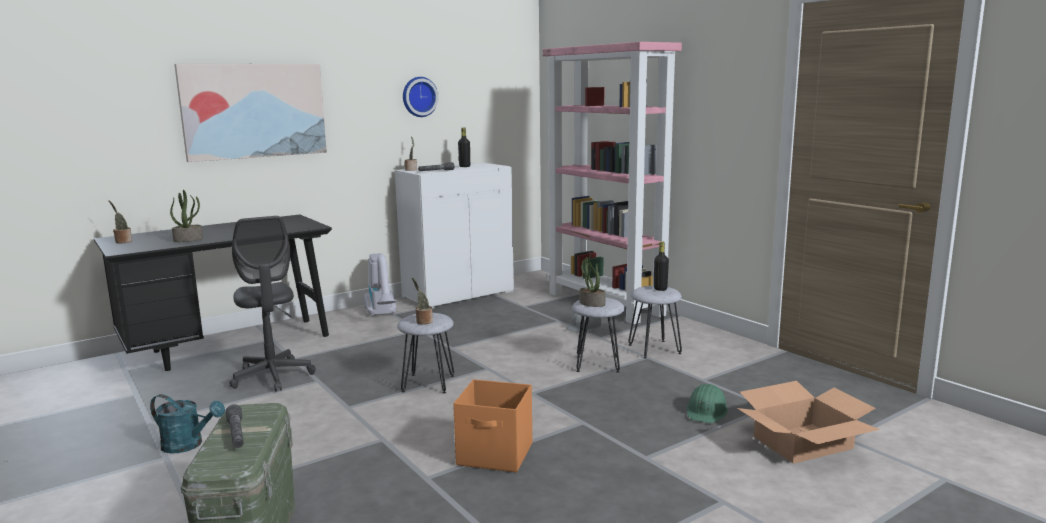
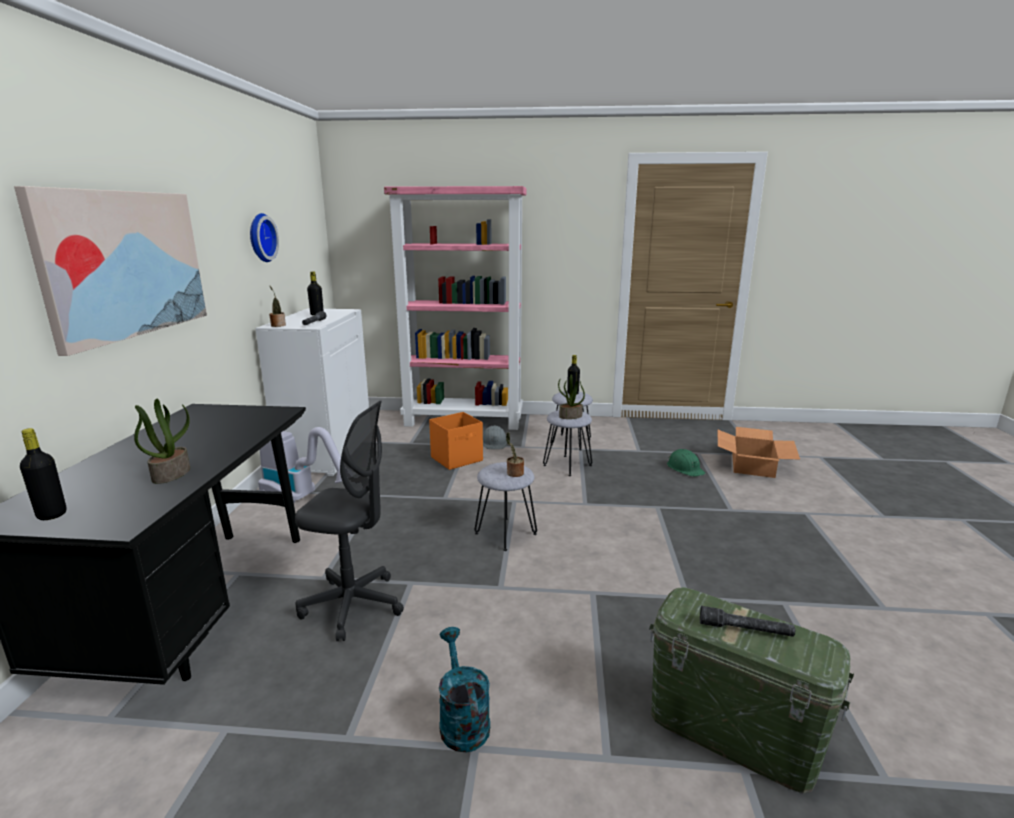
camera: 50 degrees left, 5 degrees up
potted plant [108,200,132,243] -> black bottle [20,428,67,520]
turquoise watering can [150,394,225,454] -> turquoise watering can turned 75 degrees counterclockwise [439,627,490,752]
orange storage box [453,379,532,473] -> orange storage box moved to [429,412,483,470]

